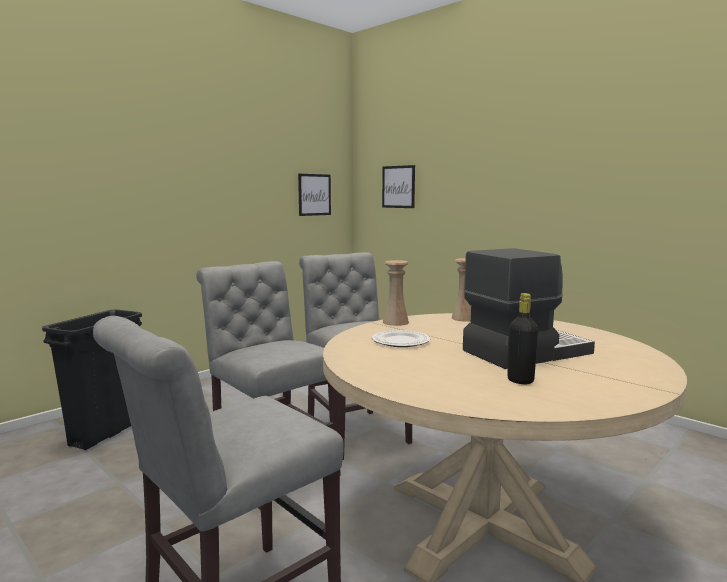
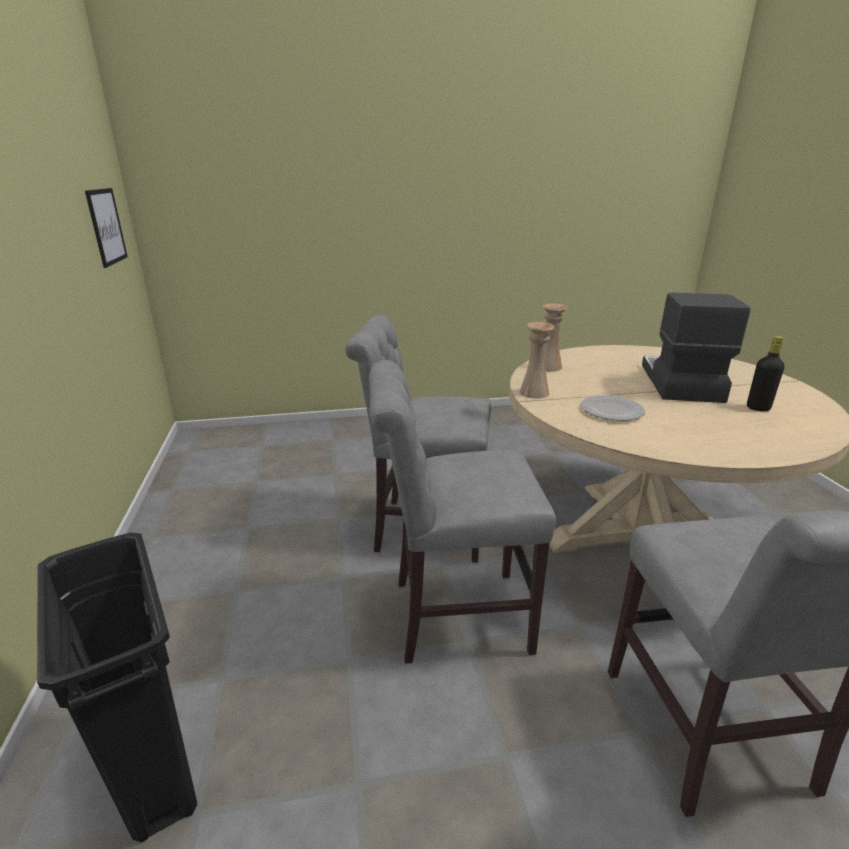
camera: 55 degrees left, 15 degrees up
picture [382,165,415,208] -> none

